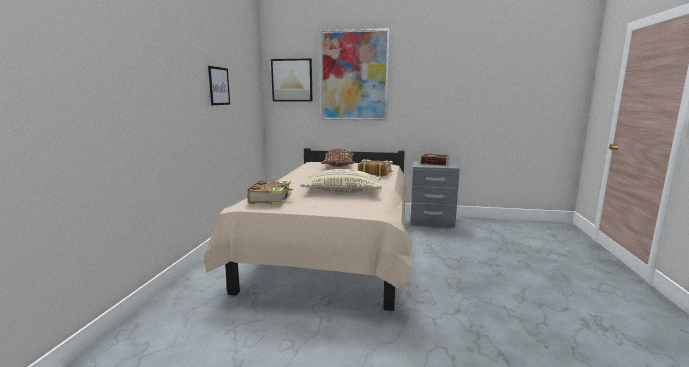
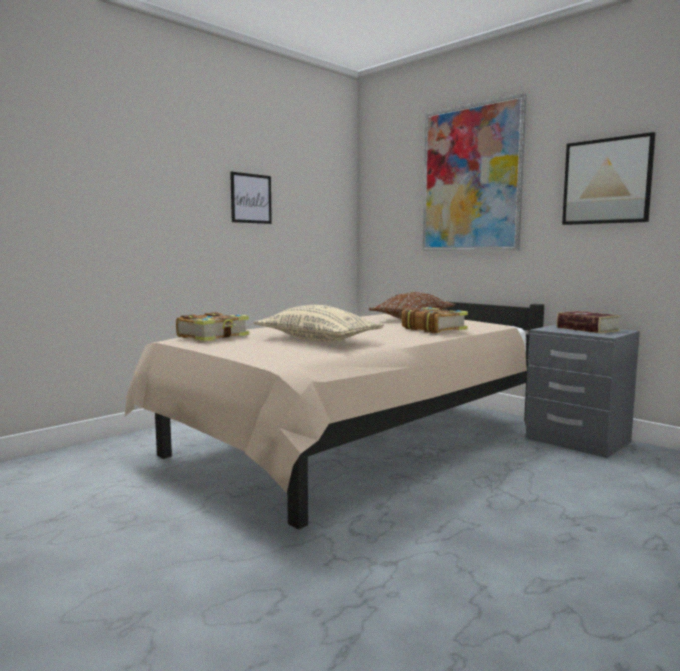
camera: 35 degrees right, 5 degrees down
picture [271,58,313,102] -> picture moved to [562,132,655,225]

